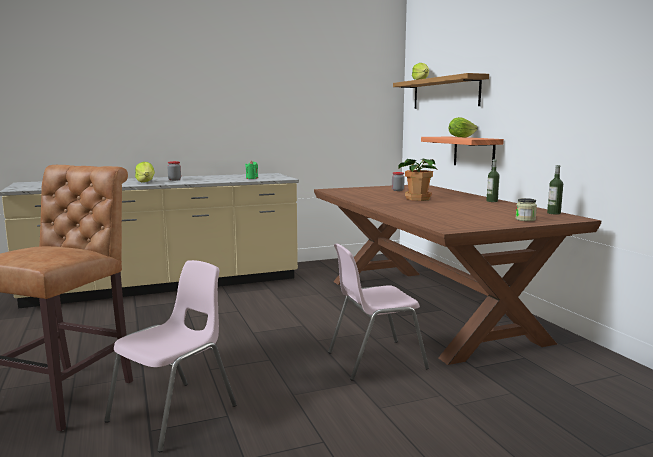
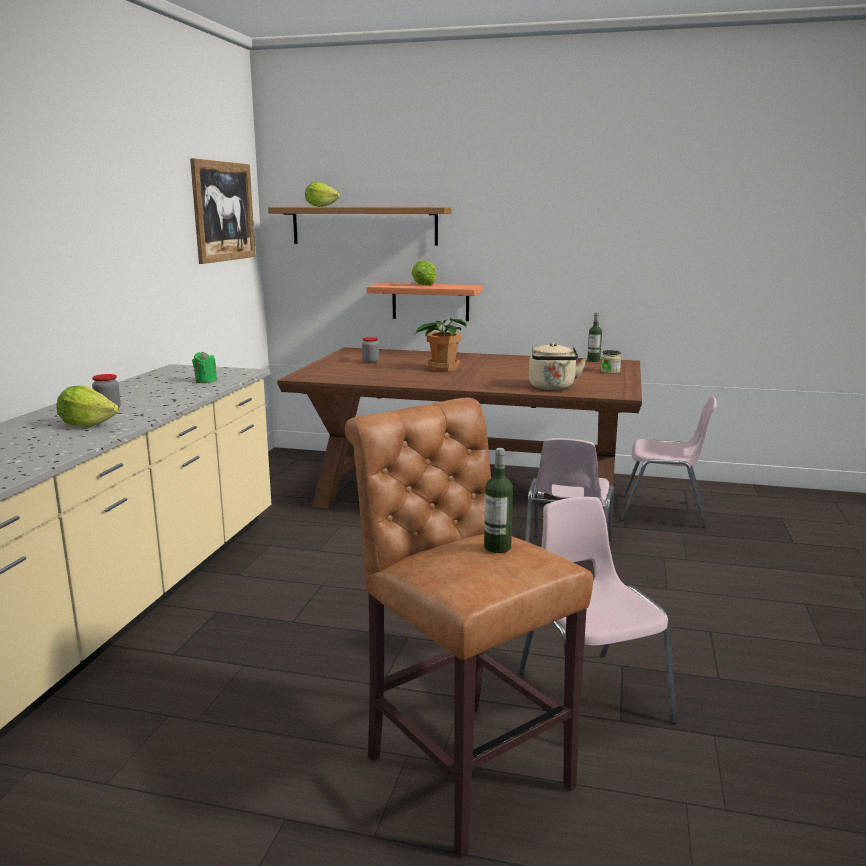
camera: 55 degrees left, 5 degrees up
bottle [486,159,500,202] -> bottle moved to [484,448,513,553]
none -> picture [190,158,256,264]
none -> beige kettle [529,342,586,390]
none -> pink chair [621,396,717,528]

